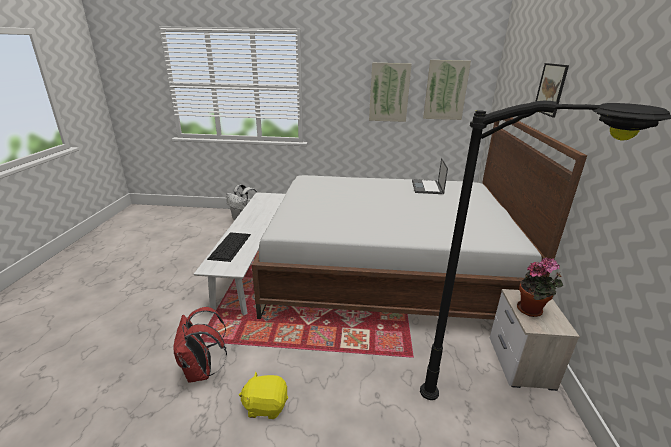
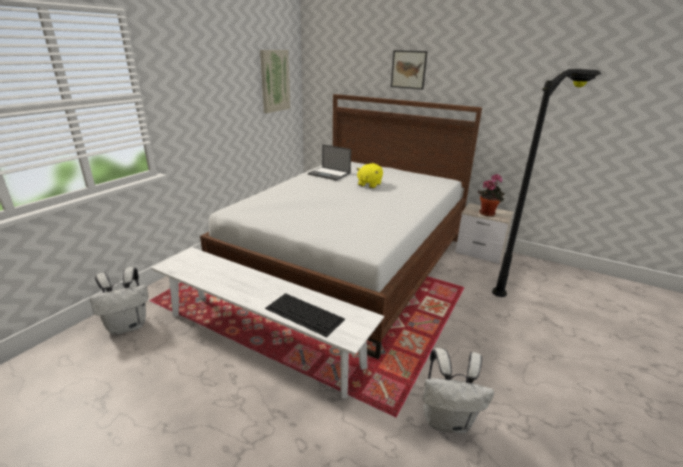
camera: 65 degrees left, 0 degrees up
red backpack [173,307,227,383] -> white backpack [423,348,494,434]
yellow plush toy [239,371,288,419] -> yellow plush toy moved to [356,163,383,188]
picture [369,63,412,122] -> none

